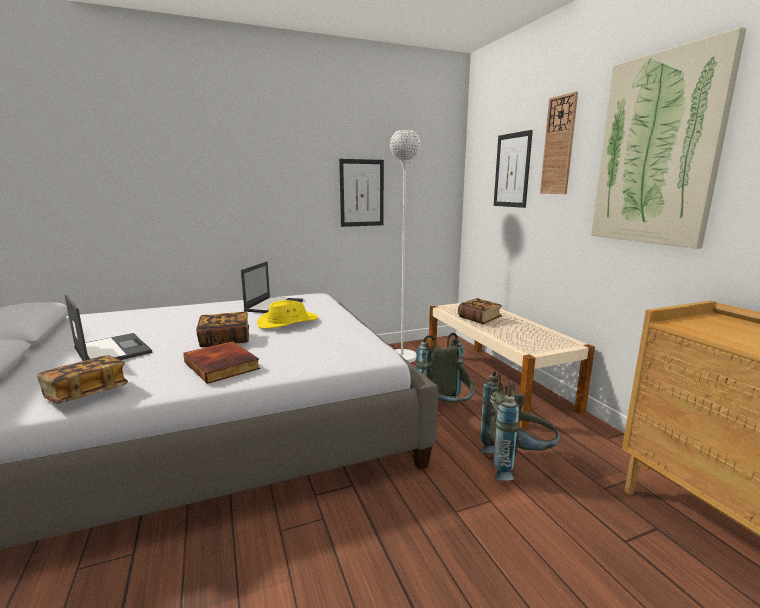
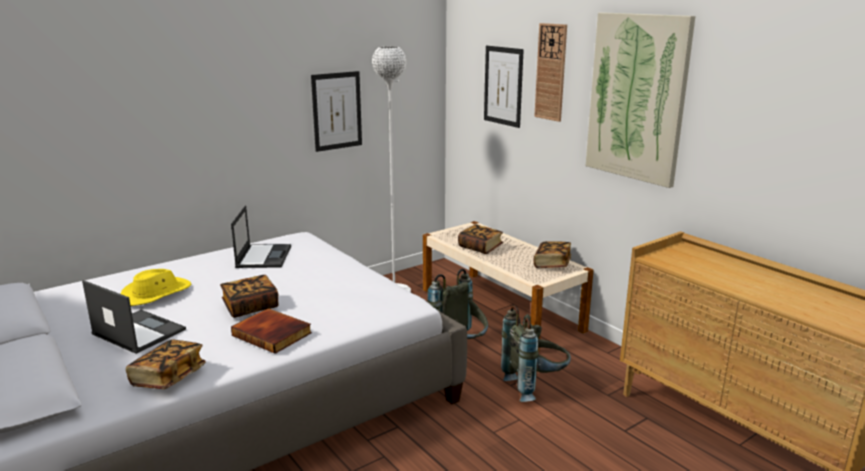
camera: 15 degrees left, 5 degrees up
yellow hat [257,300,319,329] -> yellow hat moved to [120,269,191,306]
none -> book [533,241,571,268]

